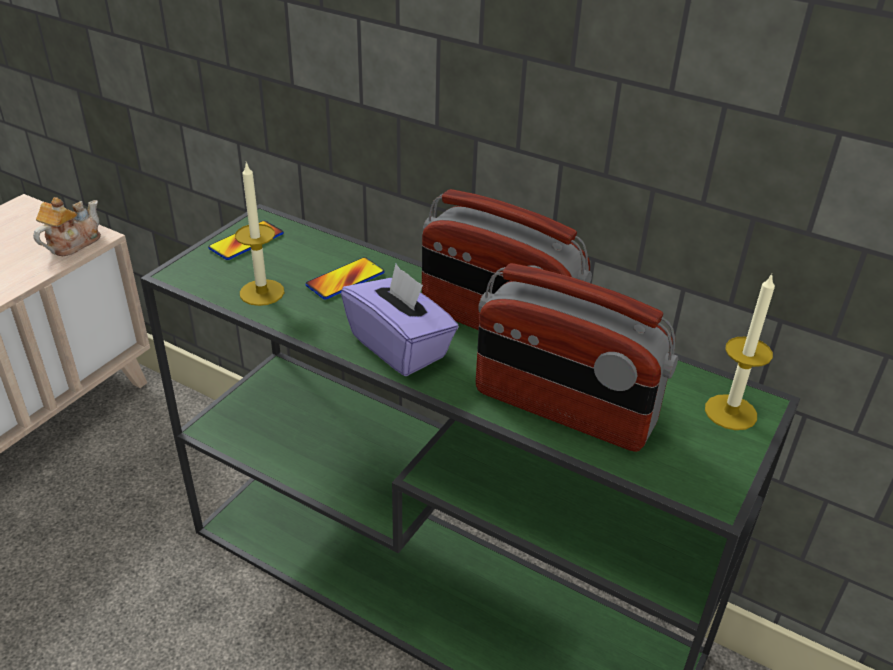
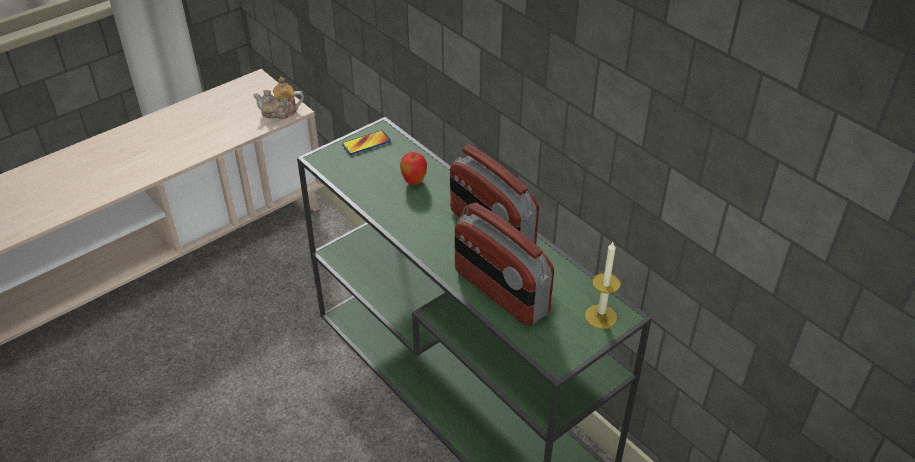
camera: 20 degrees right, 5 degrees up
teapot [33,197,101,256] -> teapot turned 150 degrees counterclockwise [253,77,304,119]
candle [235,162,284,306] -> none
phone [305,257,384,300] -> apple [400,152,427,185]
purple tissue box [341,264,459,376] -> none

